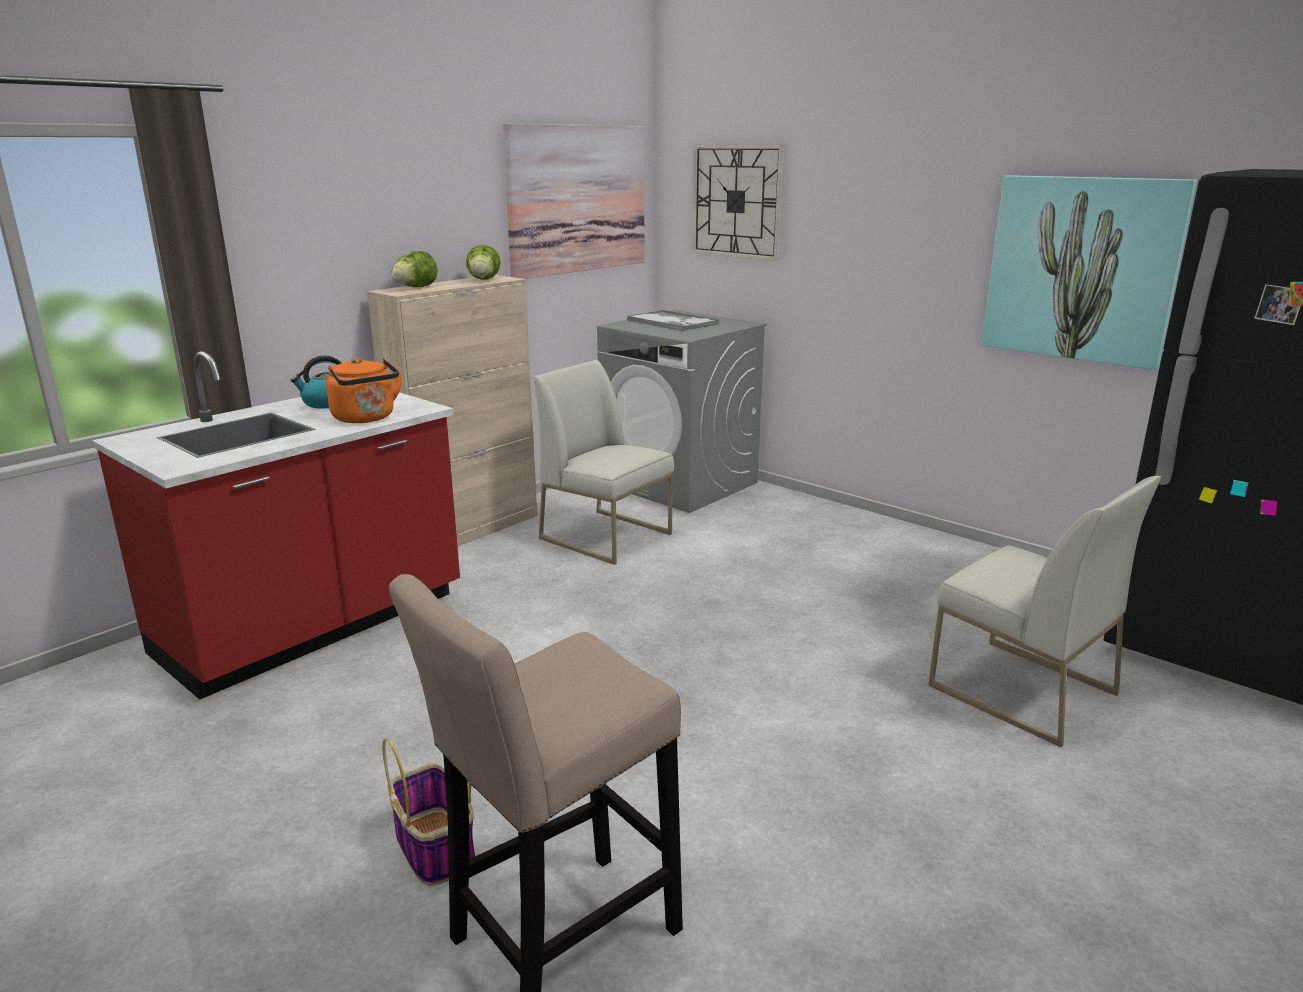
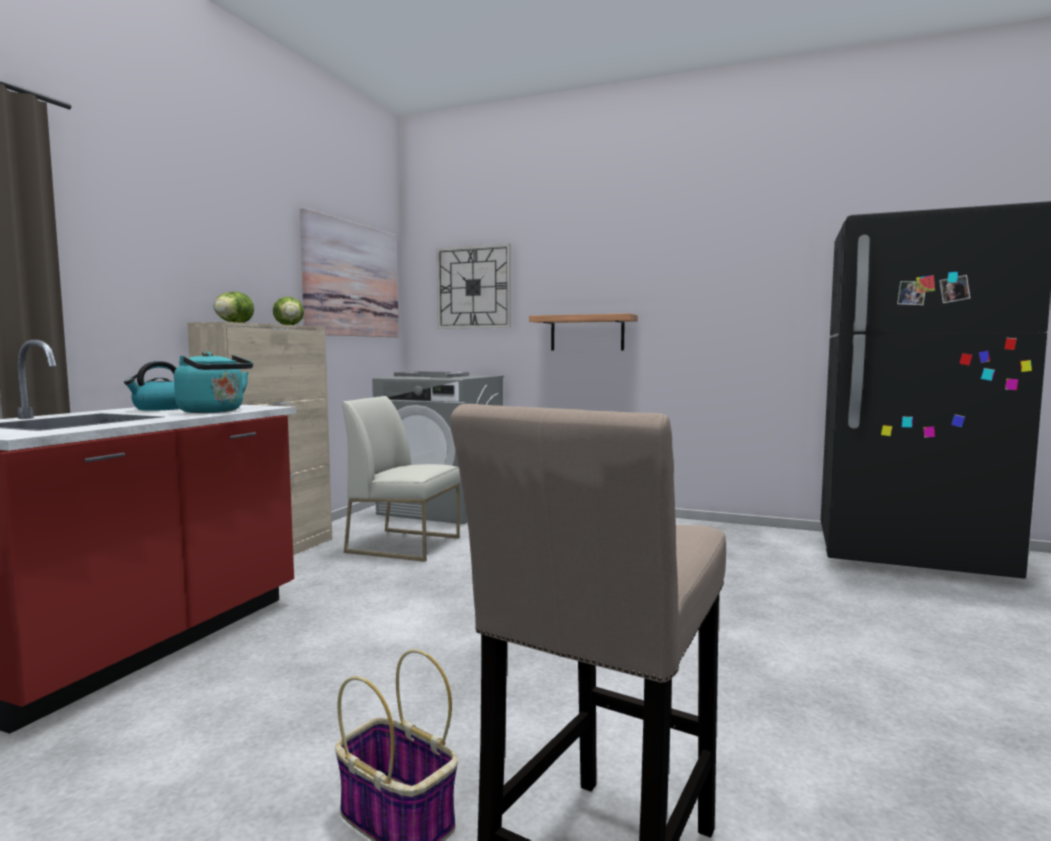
camera: 20 degrees left, 15 degrees down
orange kettle [326,358,402,423] -> turquoise kettle [174,351,253,413]
white chair [928,476,1161,747] -> none
picture [981,175,1197,370] -> none
none -> shelf [529,313,638,351]

